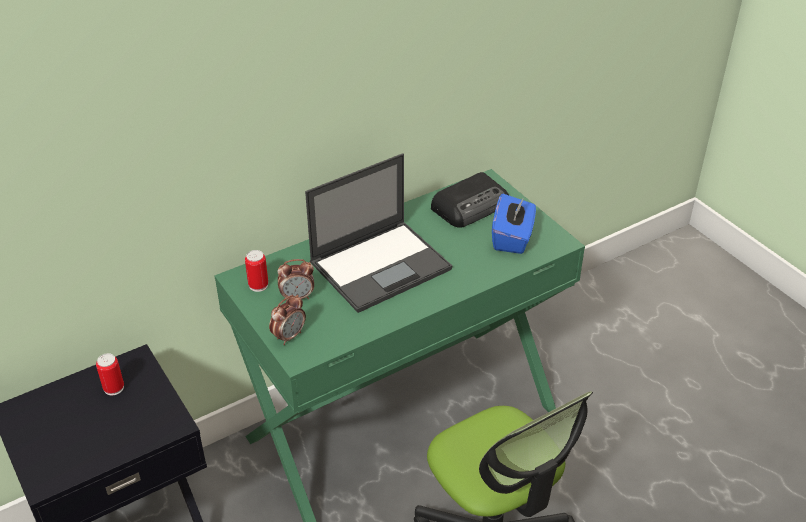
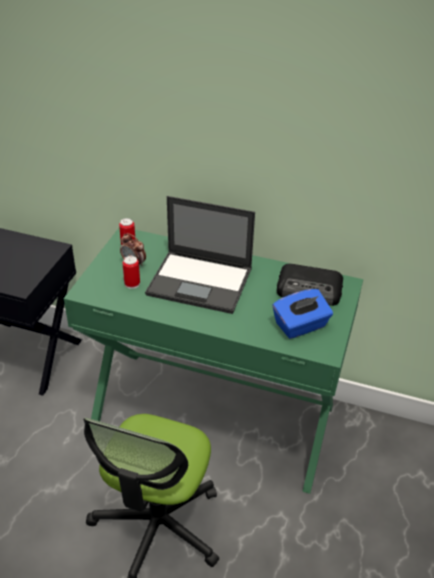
camera: 50 degrees right, 0 degrees up
can [96,353,124,395] -> can moved to [123,256,140,289]
alarm clock [269,295,306,345] -> none

